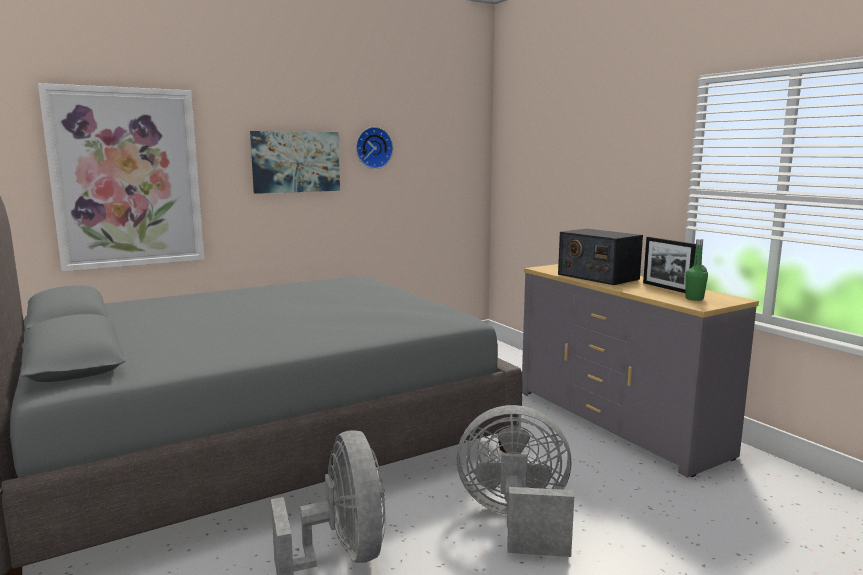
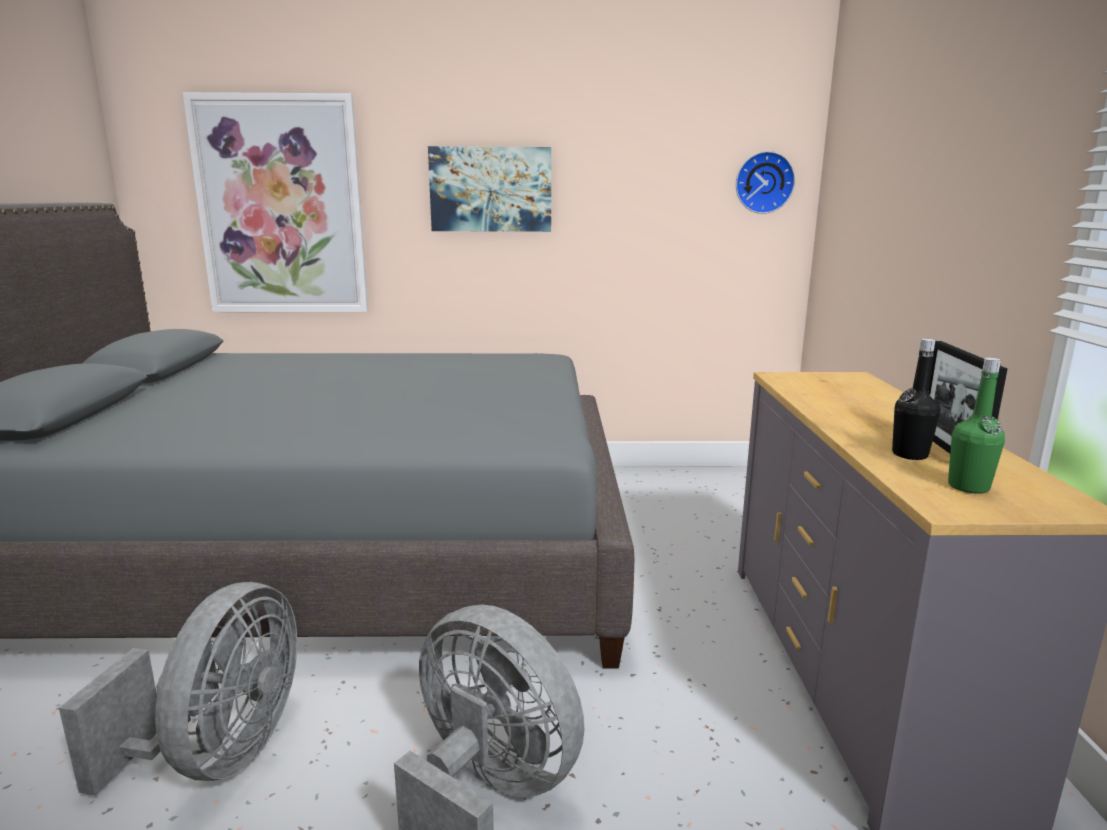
camera: 30 degrees right, 5 degrees up
wall clock [356,127,393,169] -> wall clock moved to [736,151,795,214]
radio [558,228,643,285] -> none
none -> black bottle [892,339,941,460]

